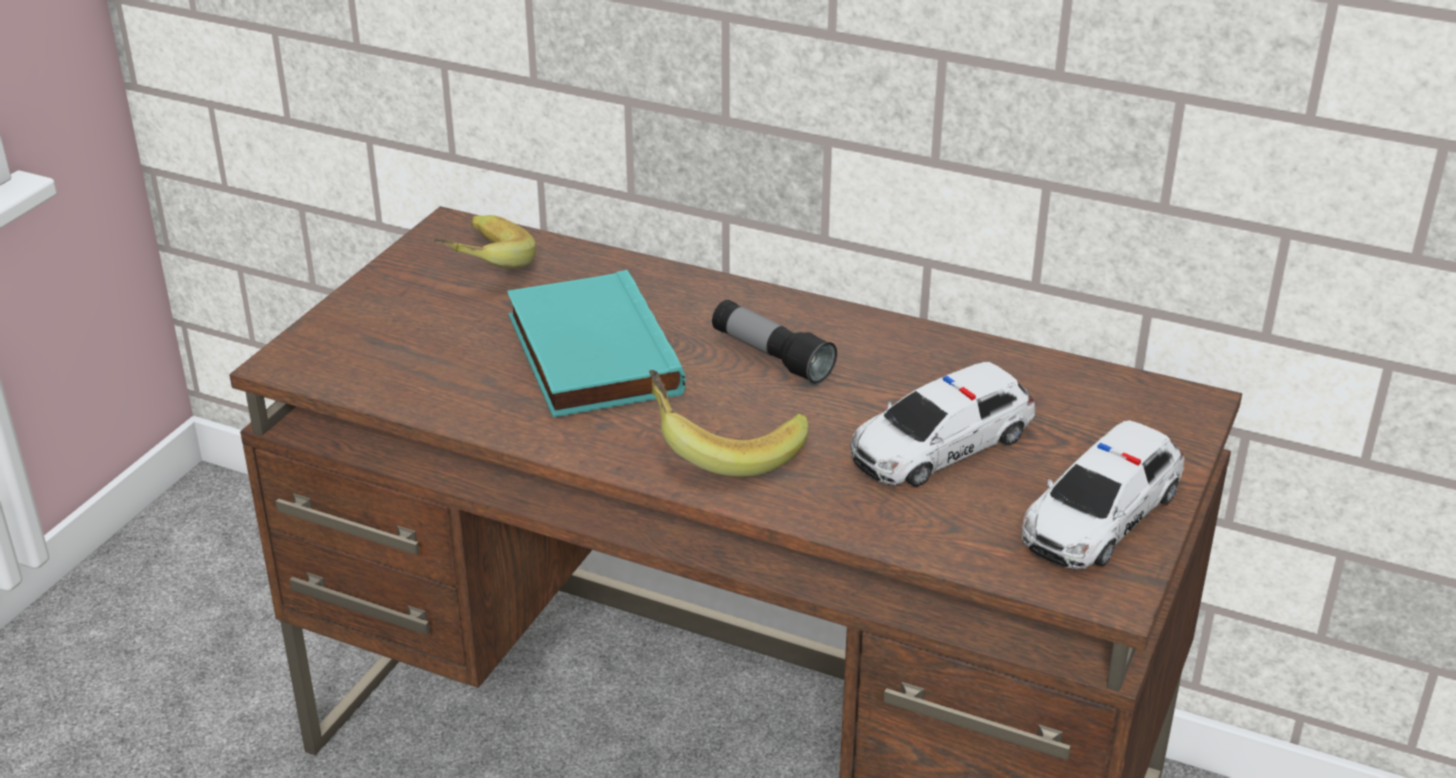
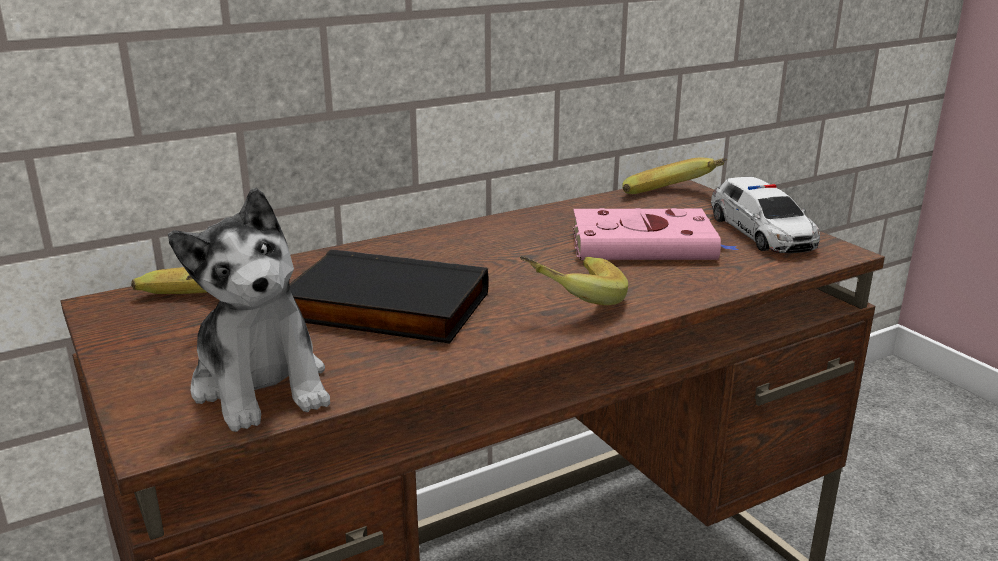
camera: 55 degrees left, 10 degrees down
turquoise book [507,270,686,417] -> black book [289,249,488,343]
flashlight [712,300,837,384] -> none
toy car [850,362,1036,487] -> pink book [573,208,739,260]
none -> plush toy [168,188,330,432]
none -> banana [622,157,727,194]

